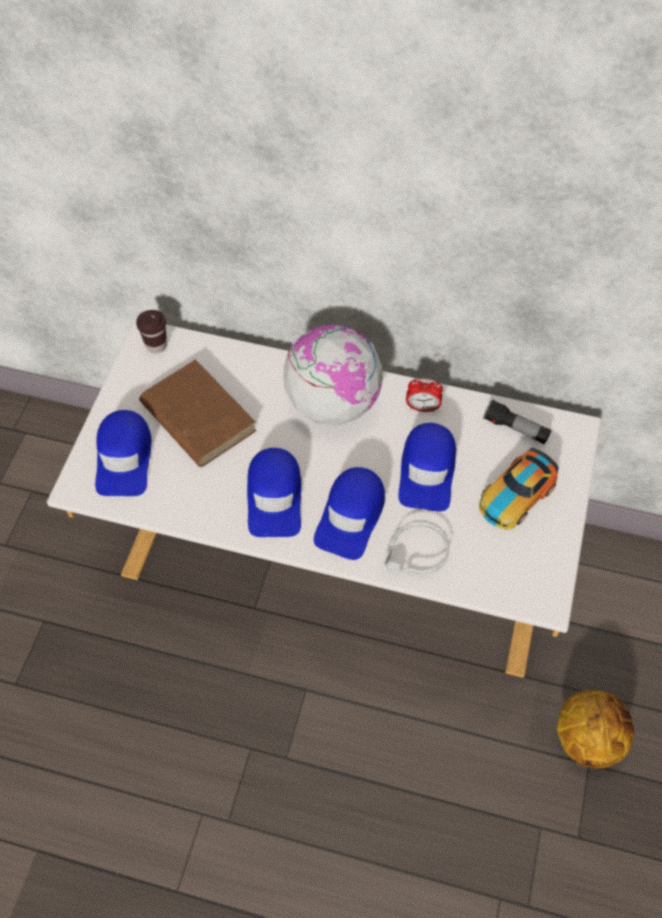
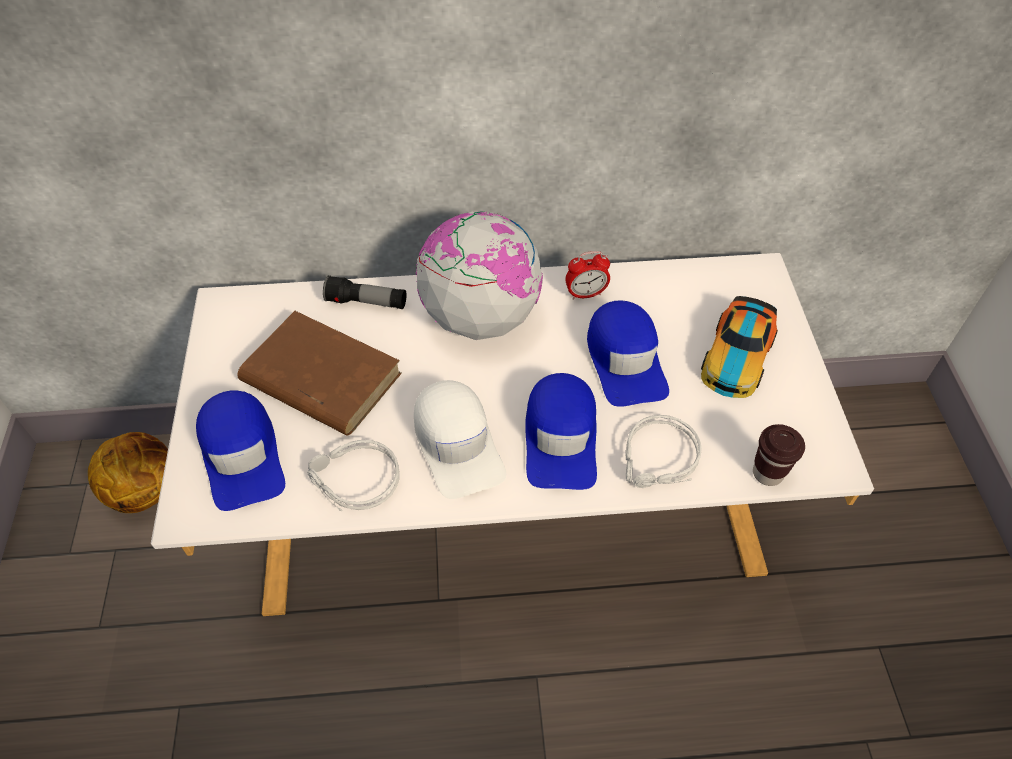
camera: 20 degrees left, 5 degrees down
brown cup [136,310,167,353] -> brown cup moved to [753,424,805,486]
blue cap [247,448,302,537] -> white cap [414,380,506,499]
flashlight [483,400,551,444] -> flashlight moved to [323,275,406,309]
basketball [557,690,634,768] -> basketball moved to [88,432,168,513]
none -> grey headphones [307,440,400,511]

